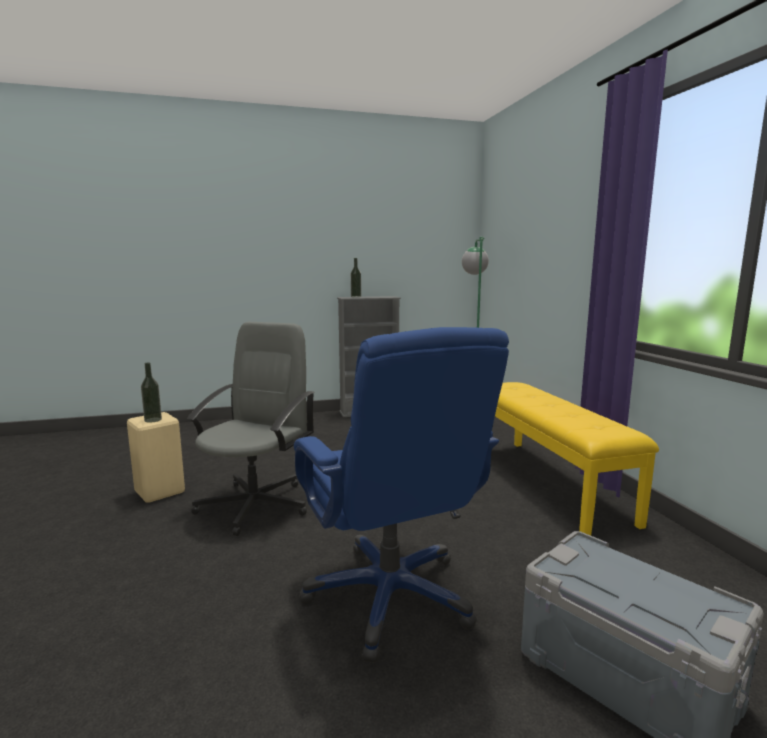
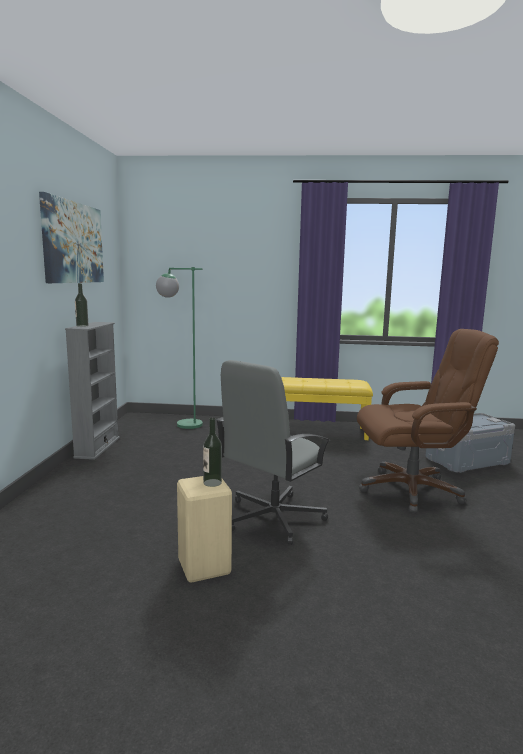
camera: 70 degrees left, 0 degrees up
grey office chair [187,322,315,536] -> grey office chair turned 90 degrees counterclockwise [216,360,330,545]
blue office chair [294,327,509,663] -> brown office chair [357,329,499,513]
none -> picture [39,192,104,283]

